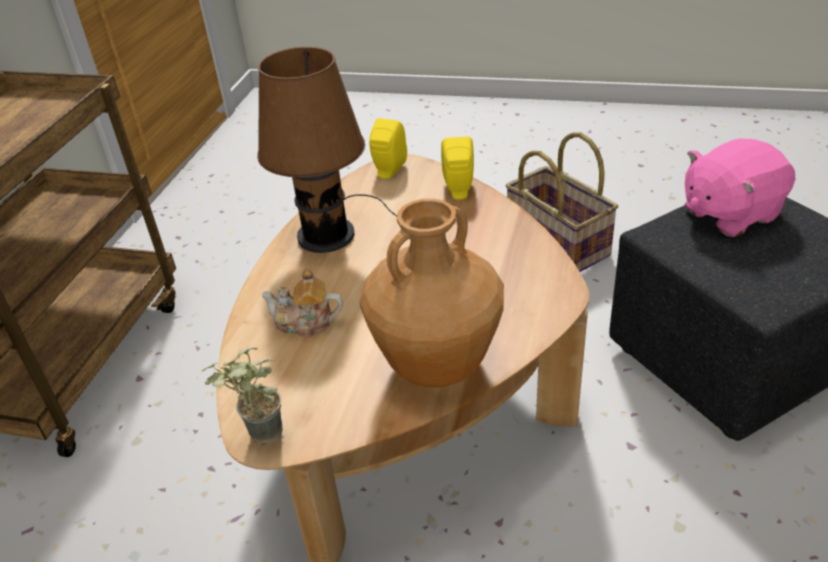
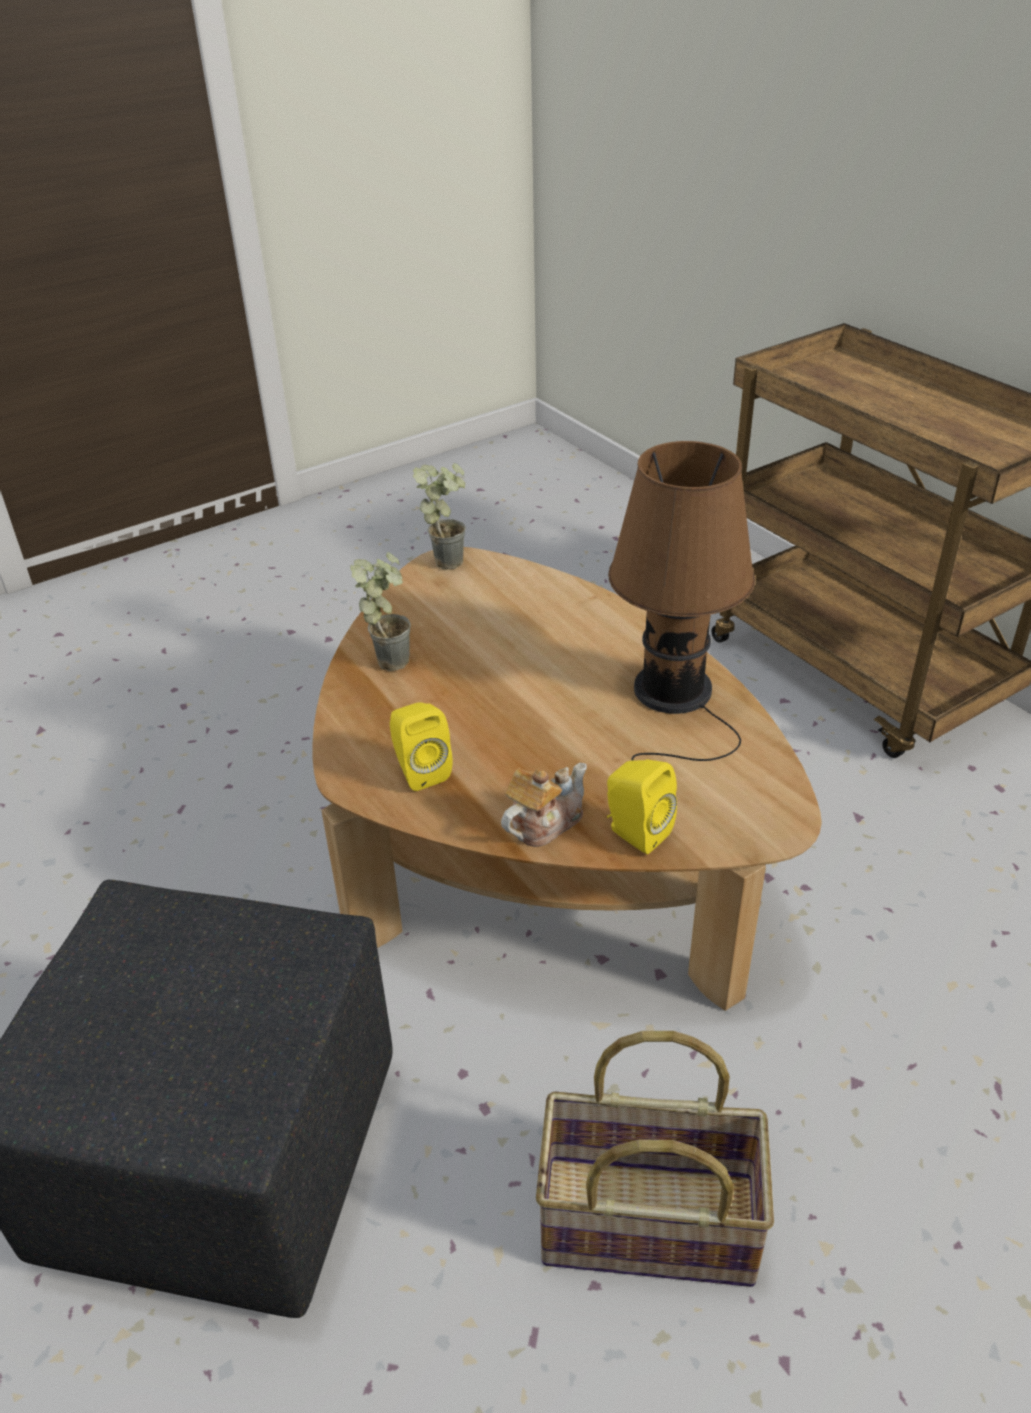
camera: 130 degrees right, 0 degrees up
teapot [261,269,343,337] -> teapot moved to [501,763,587,847]
brown vase [359,199,504,387] -> potted plant [350,552,411,671]
yellow speaker [369,118,407,179] -> yellow speaker moved to [390,703,452,791]
pink plush toy [685,138,795,237] -> none

